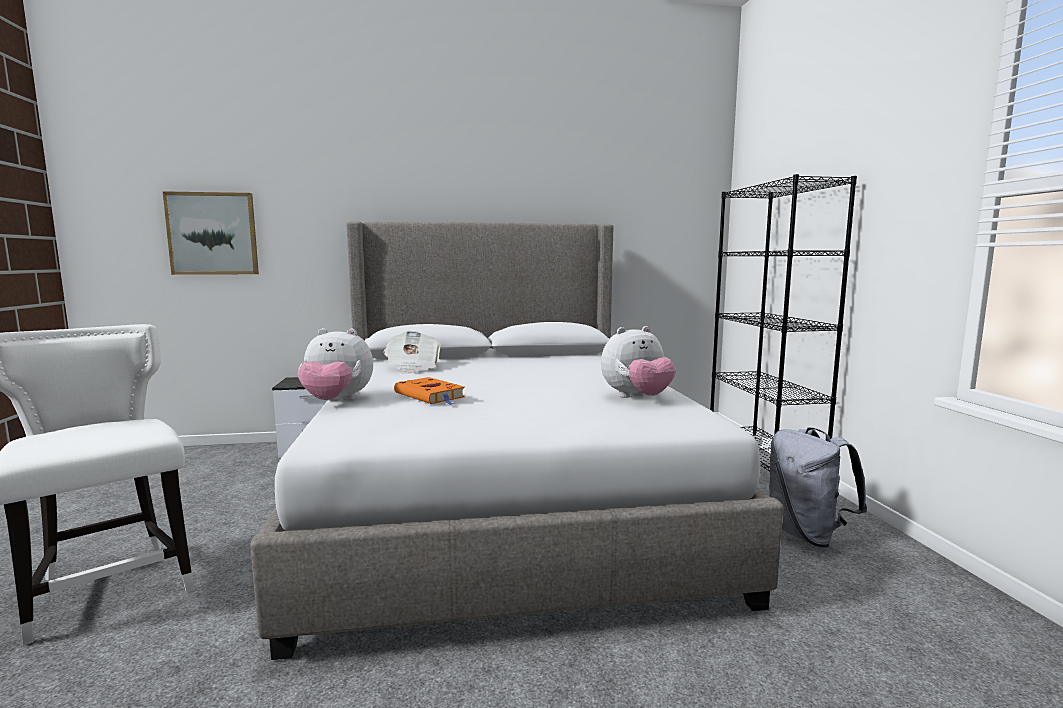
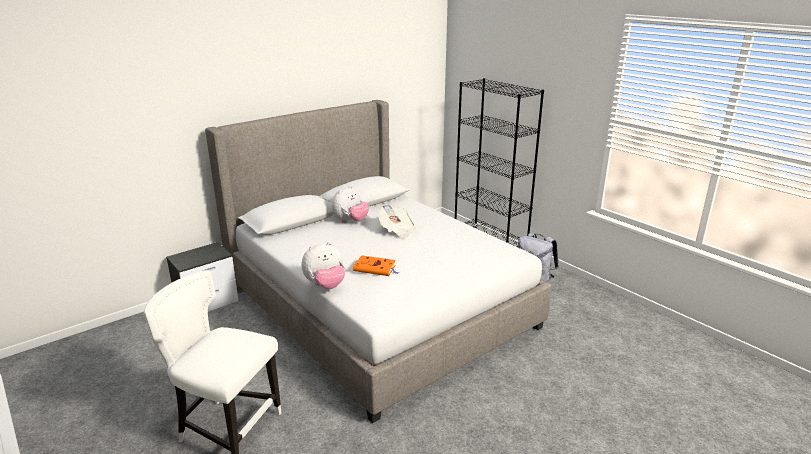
camera: 30 degrees left, 15 degrees up
picture [163,191,259,275] -> none
newspaper [383,331,441,374] -> newspaper moved to [377,204,416,238]
plush toy [601,326,676,398] -> plush toy moved to [332,186,369,223]

